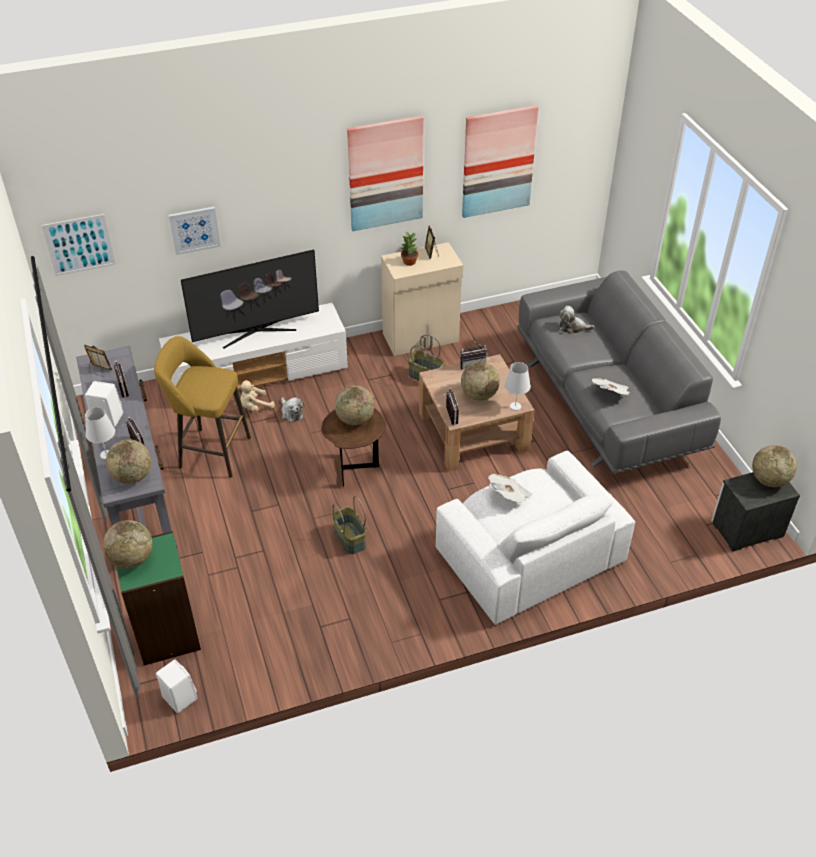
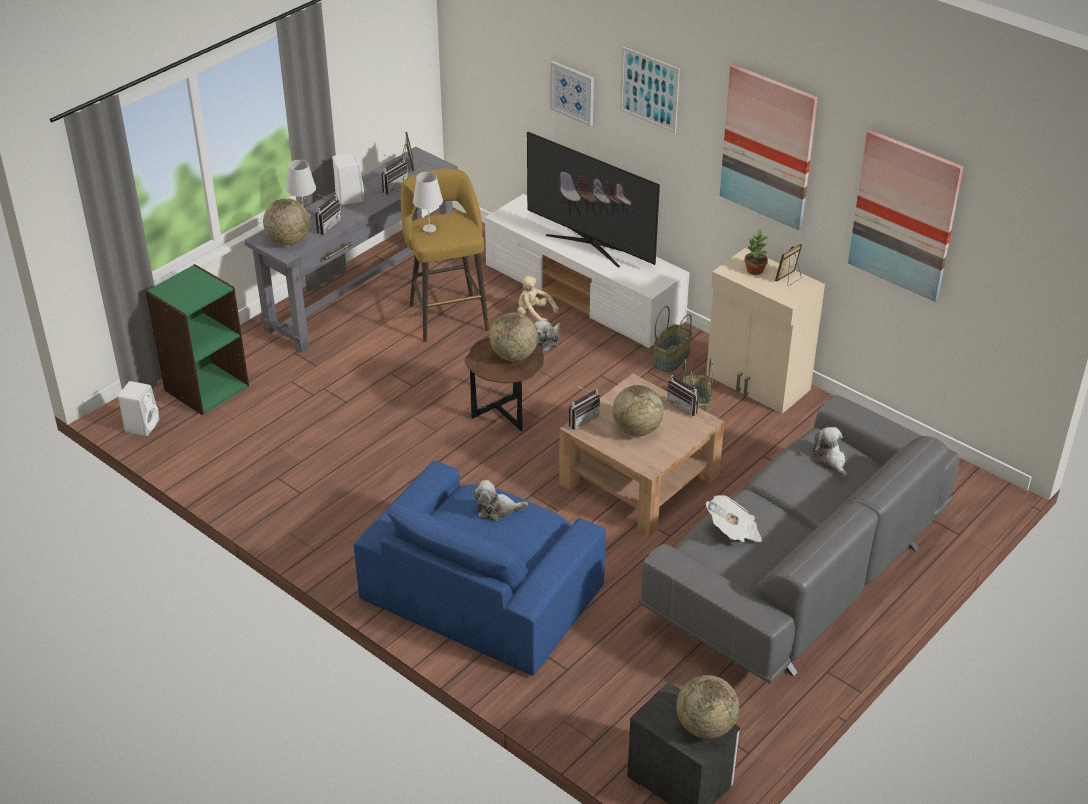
camera: 60 degrees right, 5 degrees down
picture [42,214,116,276] -> picture moved to [620,47,680,133]
globe [103,520,153,569] -> none
basket [332,496,366,554] -> basket moved to [653,306,692,373]
white armchair [436,451,635,624] -> blue armchair [354,461,606,676]
newspaper [488,474,532,503] -> plush toy [473,480,528,521]
white table lamp [504,362,531,411] -> white table lamp moved to [413,172,443,233]

